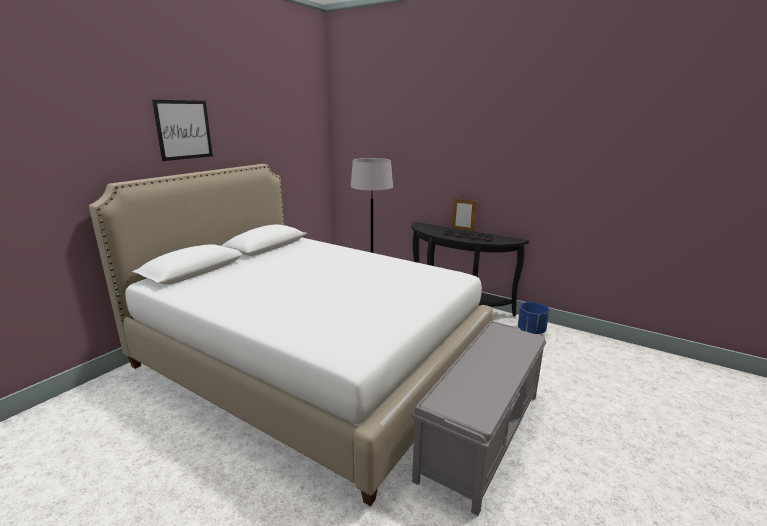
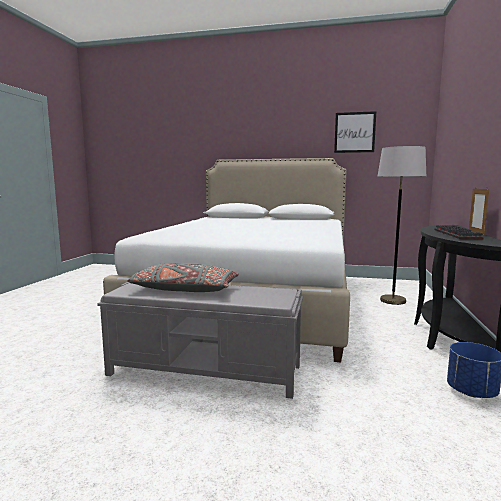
camera: 70 degrees right, 10 degrees down
picture [152,100,213,161] -> picture moved to [334,111,376,153]
none -> grey pillow [127,263,239,292]

